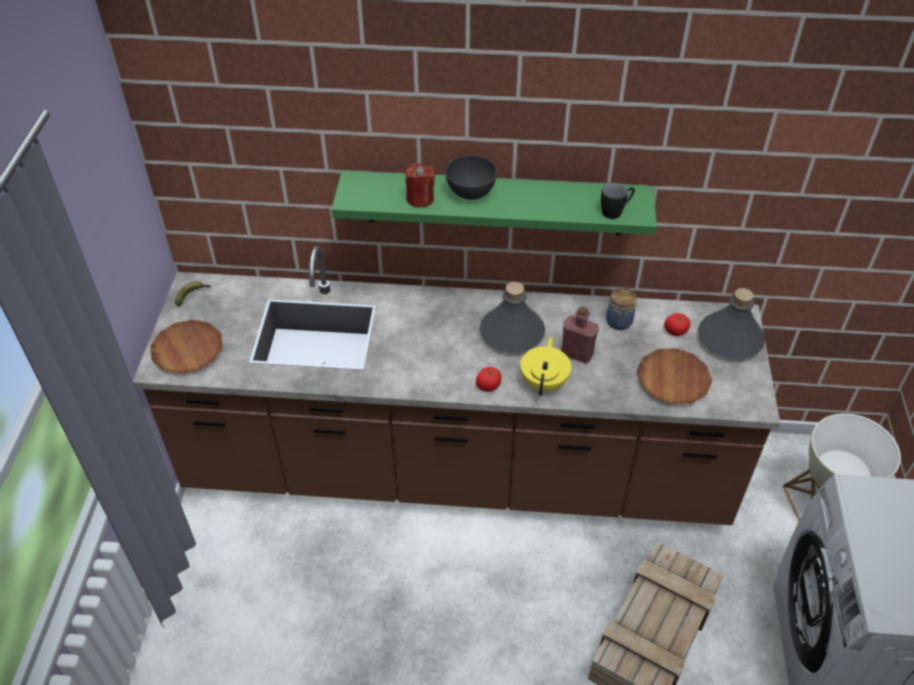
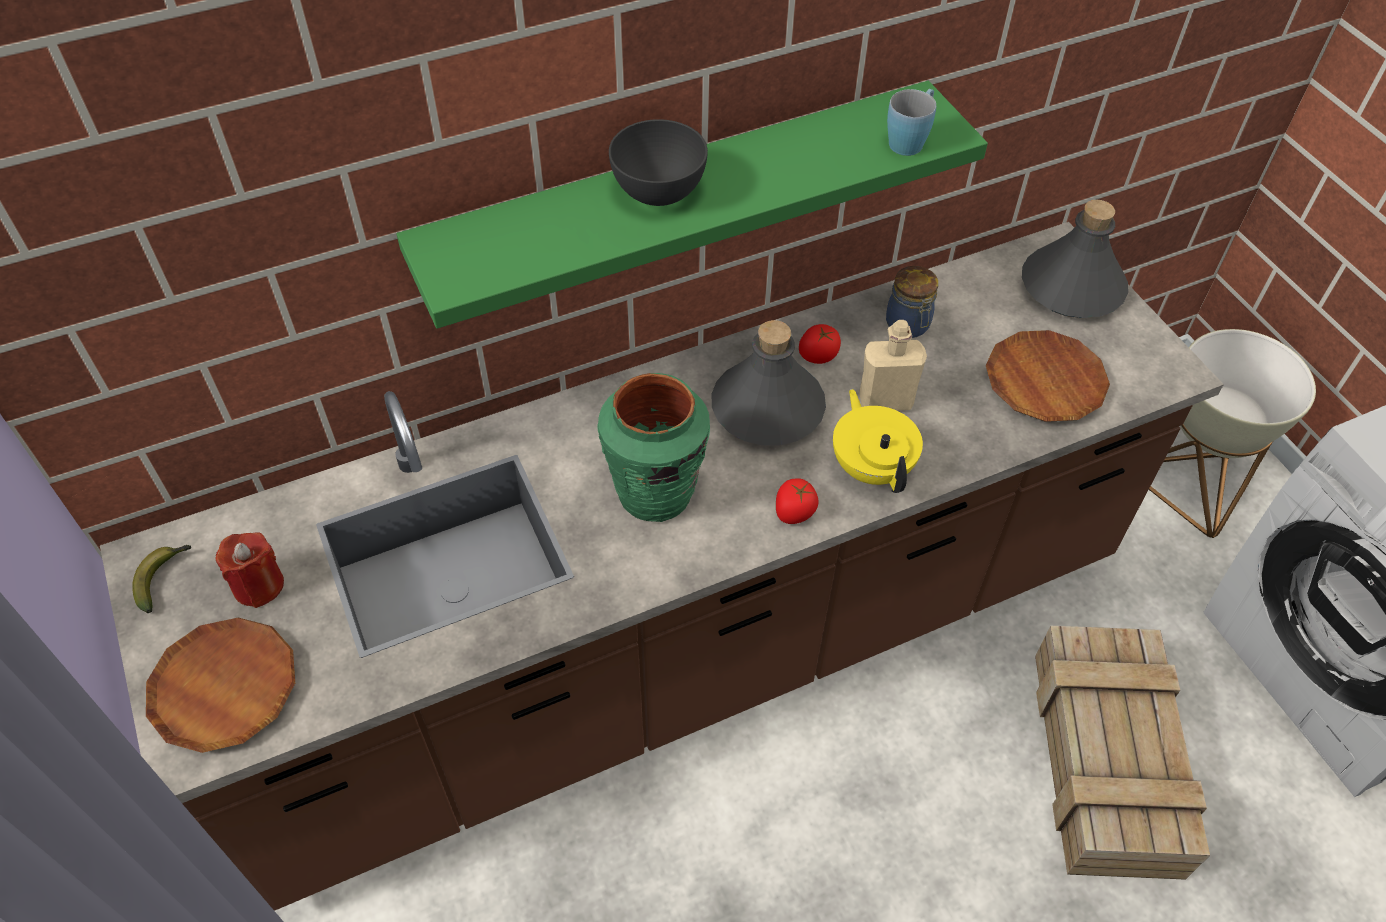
camera: 30 degrees left, 5 degrees up
red candle [406,163,435,208] -> red candle moved to [215,532,284,608]
red bottle [561,307,599,363] -> beige bottle [859,320,927,410]
black mug [601,183,635,219] -> blue mug [887,89,936,156]
tomato [664,313,691,336] -> tomato moved to [799,324,841,364]
none -> green vase [597,373,710,522]

